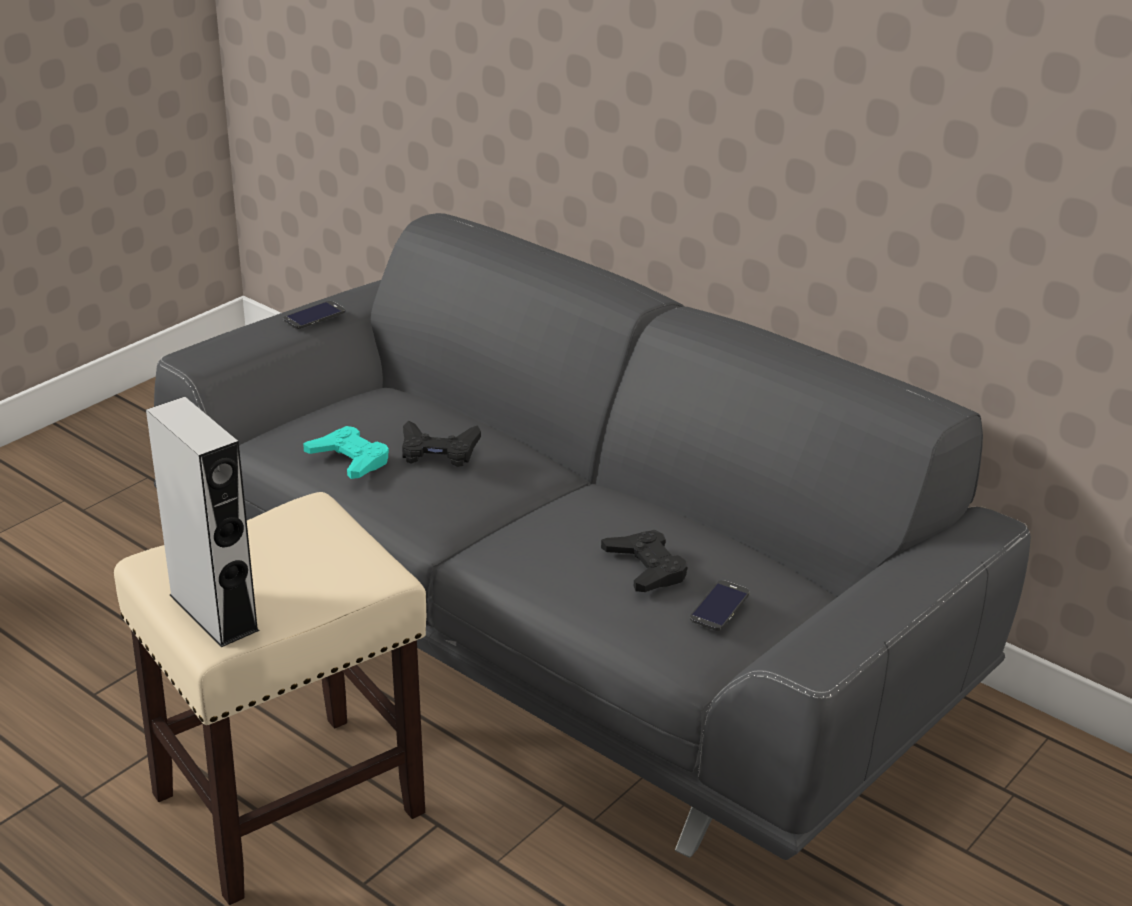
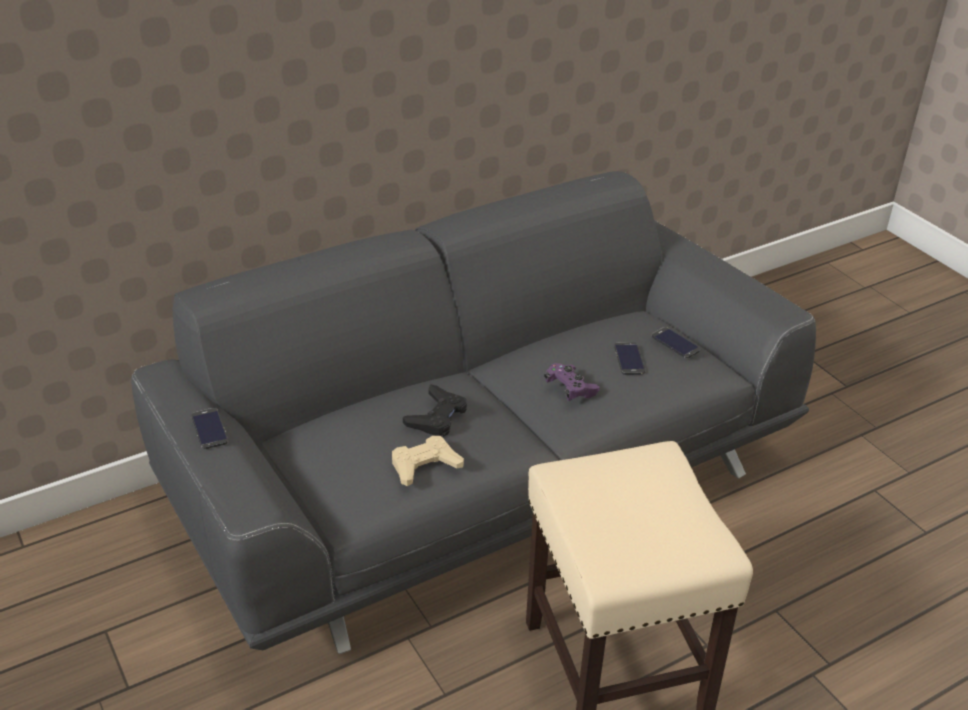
camera: 70 degrees left, 5 degrees up
grey speaker [146,397,260,647] -> none
turquoise game controller [303,426,389,479] -> beige game controller [392,436,464,486]
black game controller [601,530,688,592] -> phone [614,342,645,375]
none -> purple game controller [545,363,600,401]

